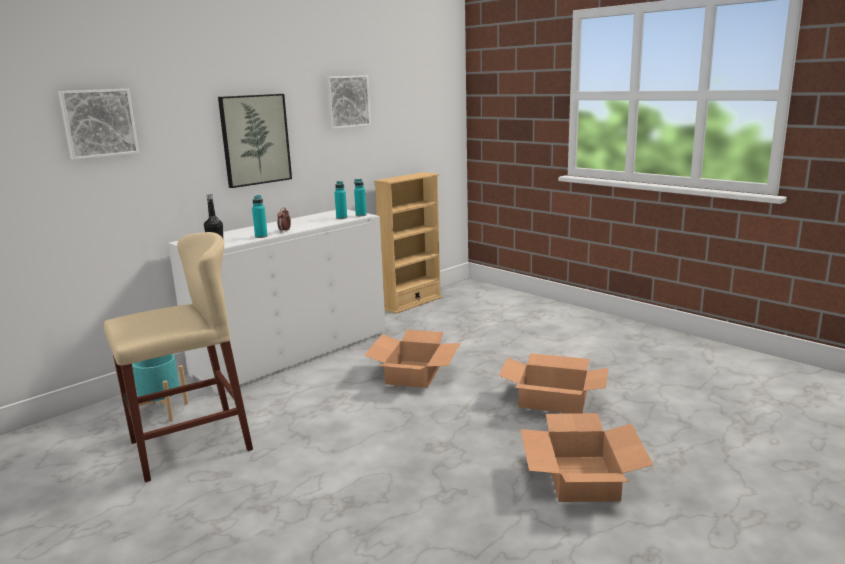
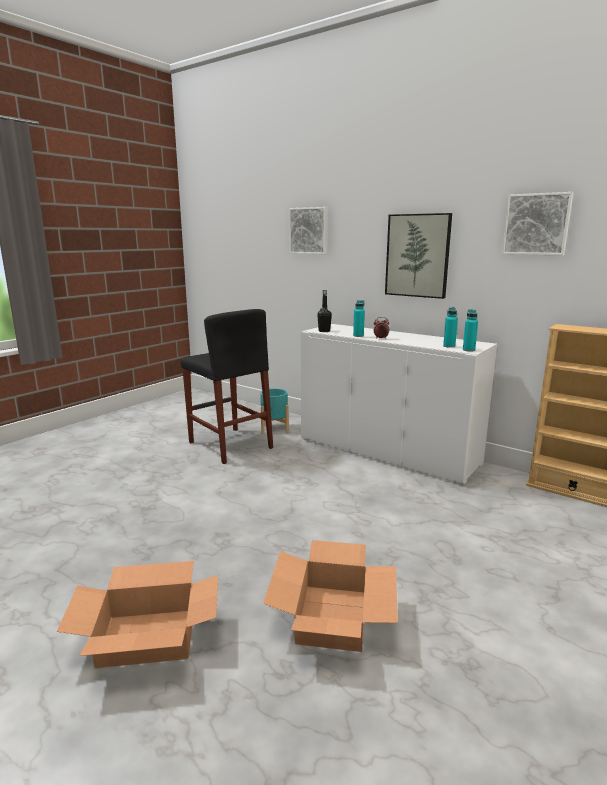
camera: 80 degrees right, 0 degrees up
beige stool [104,232,253,482] -> black stool [181,309,273,464]
cardboard box [364,330,460,388] -> none

